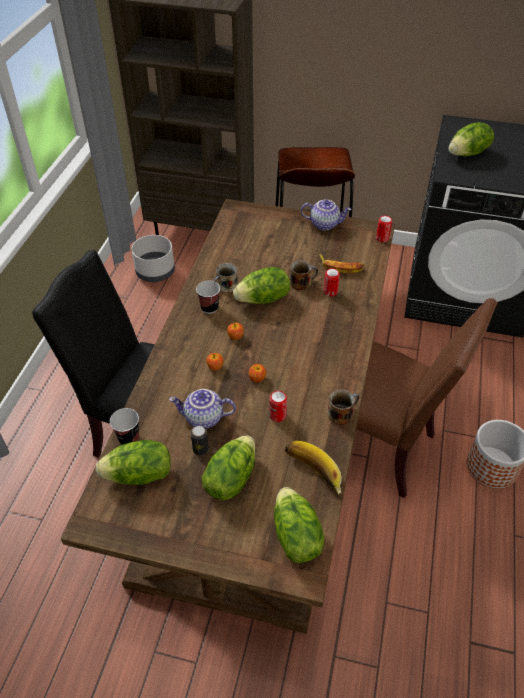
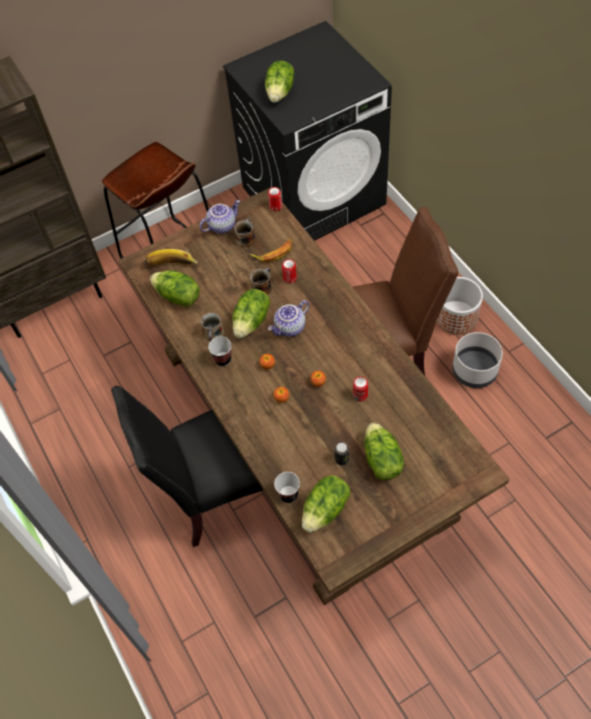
camera: 40 degrees left, 10 degrees up
grey planter [132,235,175,282] -> grey planter moved to [452,332,503,388]
teapot [169,389,236,429] -> teapot moved to [268,300,310,337]
lettuce [274,487,324,563] -> lettuce moved to [150,270,200,306]
banana [285,440,342,494] -> banana moved to [145,249,198,266]
mug [327,389,359,425] -> mug moved to [234,219,256,247]

